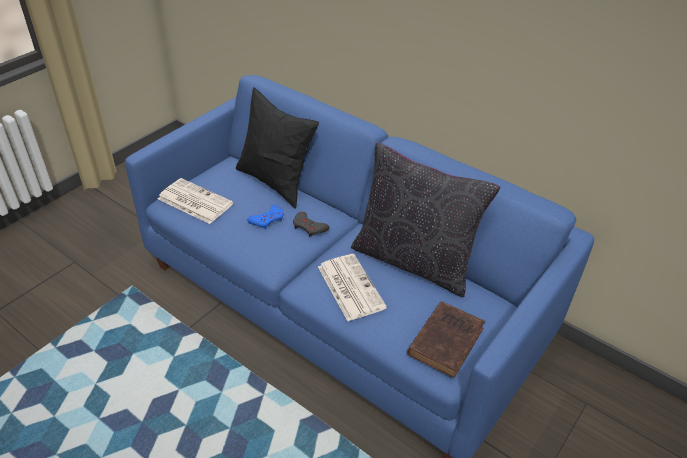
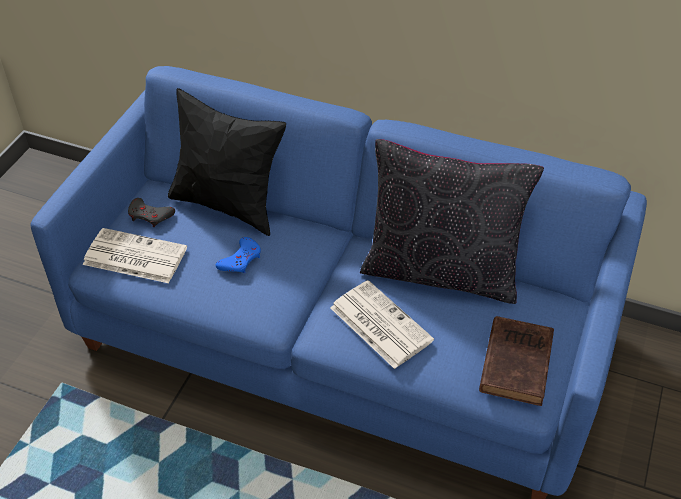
camera: 15 degrees left, 5 degrees up
grey game controller [293,212,330,237] -> grey game controller moved to [128,198,175,227]

